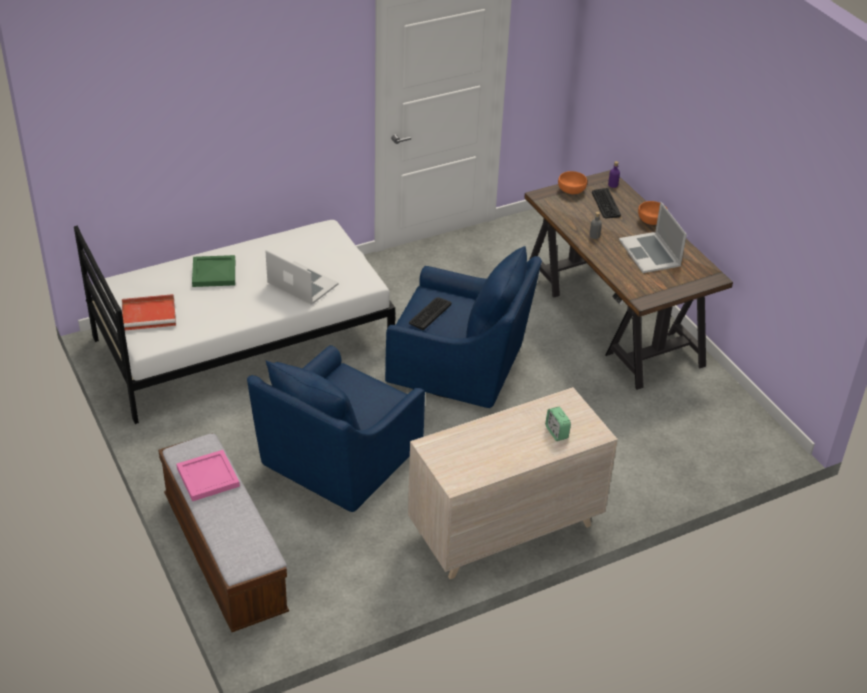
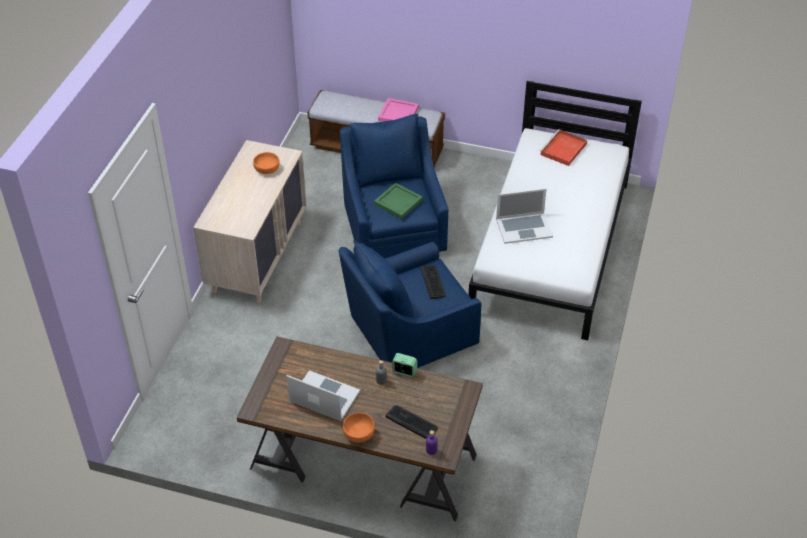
camera: 135 degrees right, 5 degrees up
green tray [192,255,235,287] -> green tray moved to [374,183,423,219]
alarm clock [545,407,571,441] -> alarm clock moved to [392,353,417,378]
orange bowl [558,171,587,194] -> orange bowl moved to [253,152,280,174]

